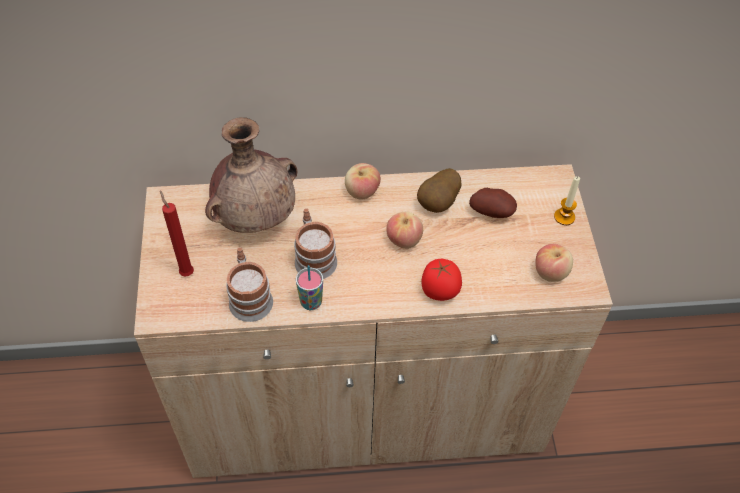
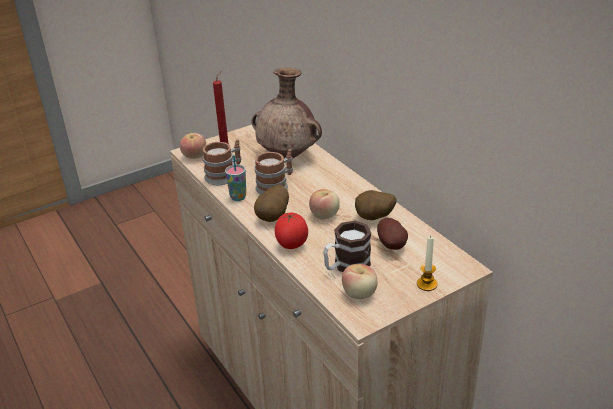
camera: 65 degrees right, 20 degrees down
apple [345,163,381,200] -> apple moved to [180,133,206,159]
none -> potato [254,185,289,222]
none -> mug [323,221,371,272]

